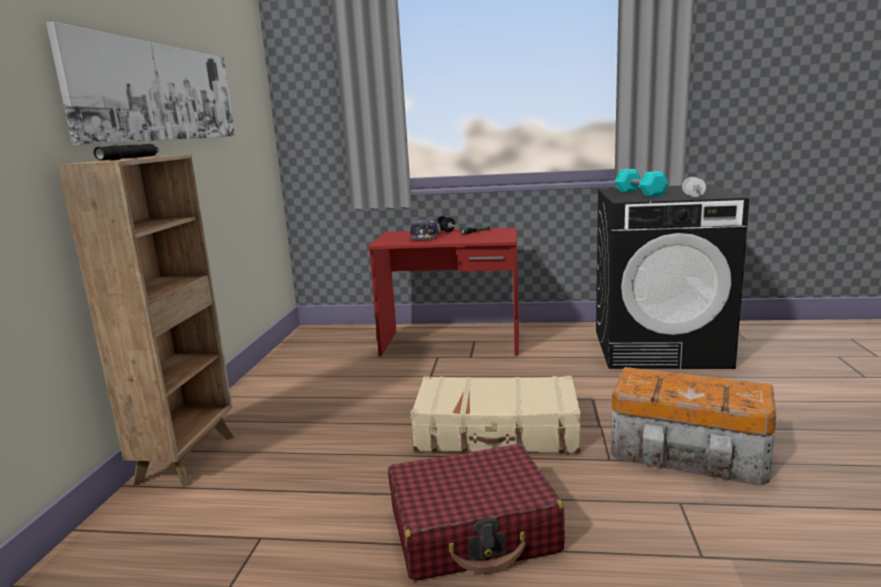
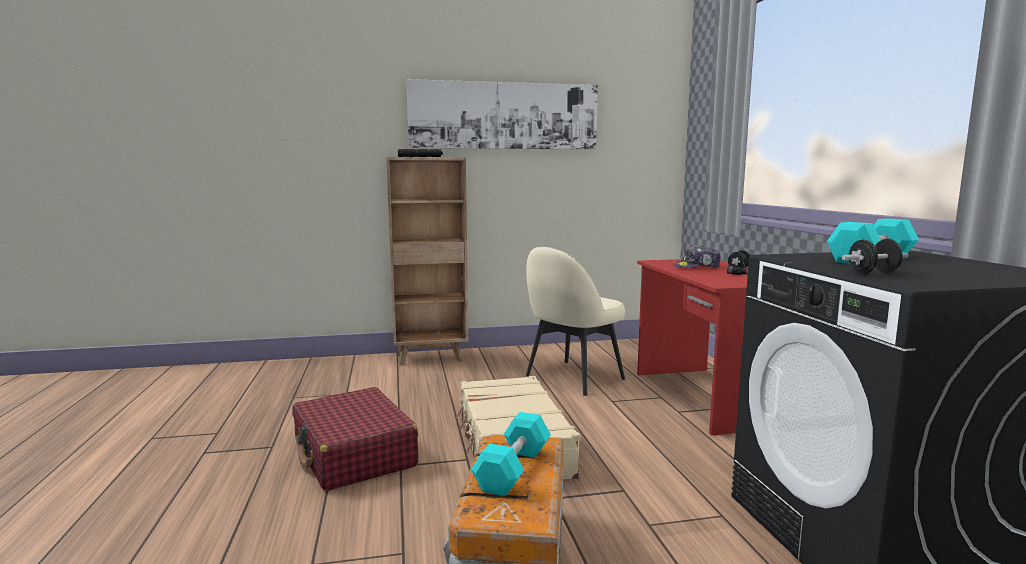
camera: 70 degrees right, 5 degrees down
white dumbbell [682,177,706,197] -> black dumbbell [842,239,909,274]
none -> turquoise dumbbell [471,412,551,497]
none -> beige chair [526,247,625,396]

